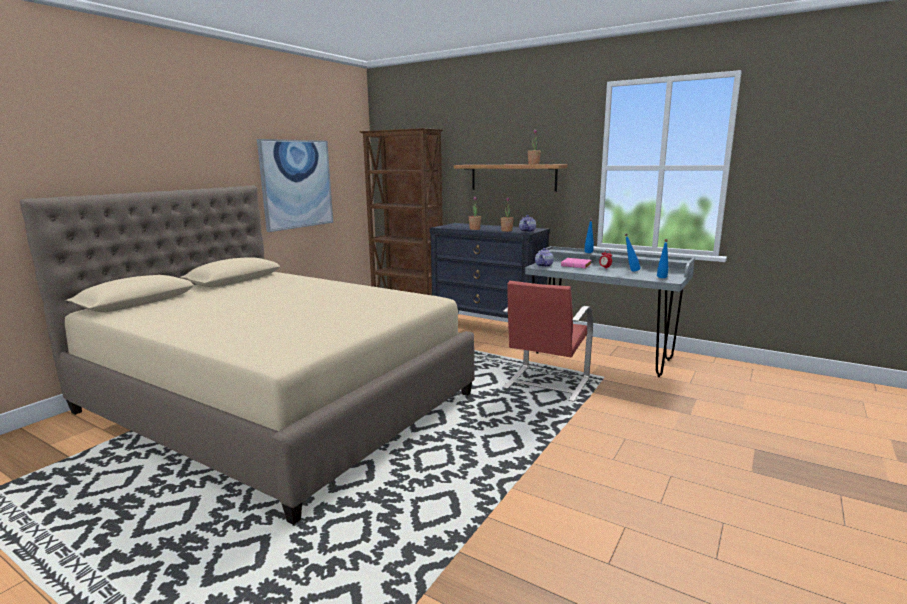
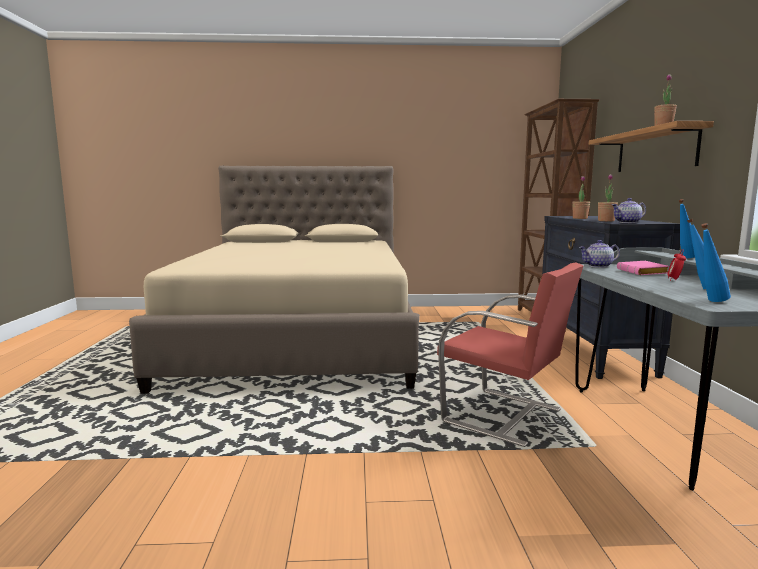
camera: 55 degrees right, 5 degrees down
picture [257,139,333,232] -> none
red chair [503,281,593,402] -> red chair turned 135 degrees counterclockwise [437,262,583,447]

